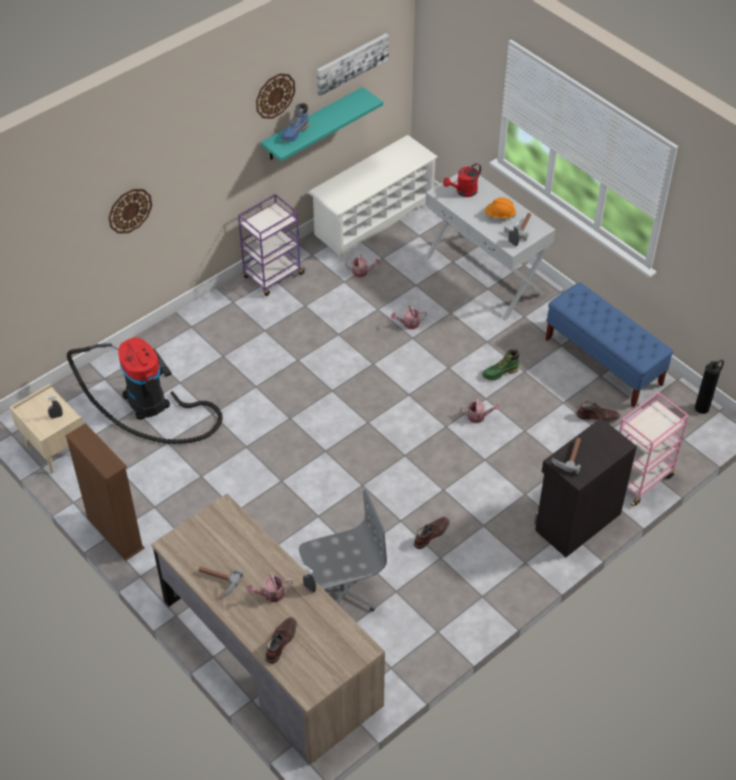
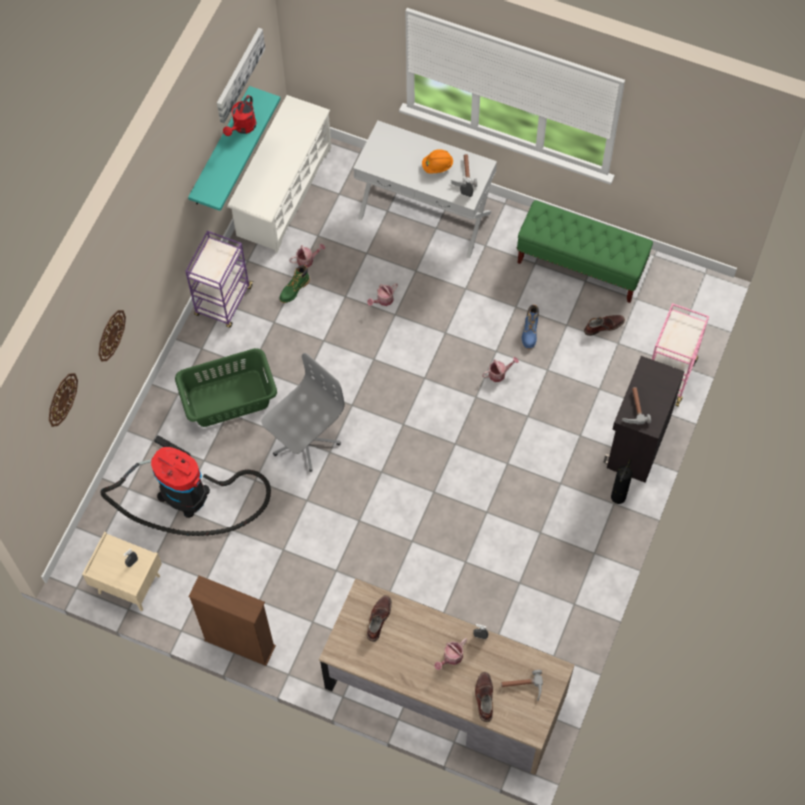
camera: 25 degrees left, 15 degrees up
hammer [198,566,244,597] -> hammer moved to [501,670,543,701]
wall clock [256,73,295,119] -> wall clock moved to [49,373,78,427]
blue boot [281,103,309,142] -> blue boot moved to [522,305,539,349]
grey office chair [299,489,387,611] -> grey office chair moved to [261,353,345,472]
brown boot [414,517,450,549] -> brown boot moved to [367,595,392,642]
red watering can [443,163,481,197] -> red watering can moved to [223,95,256,136]
green boot [482,349,520,380] -> green boot moved to [279,265,310,303]
blue bench [546,282,674,407] -> green bench [517,200,653,303]
fire extinguisher [695,360,724,414] -> fire extinguisher moved to [611,459,633,504]
none -> green laundry basket [175,348,277,427]

